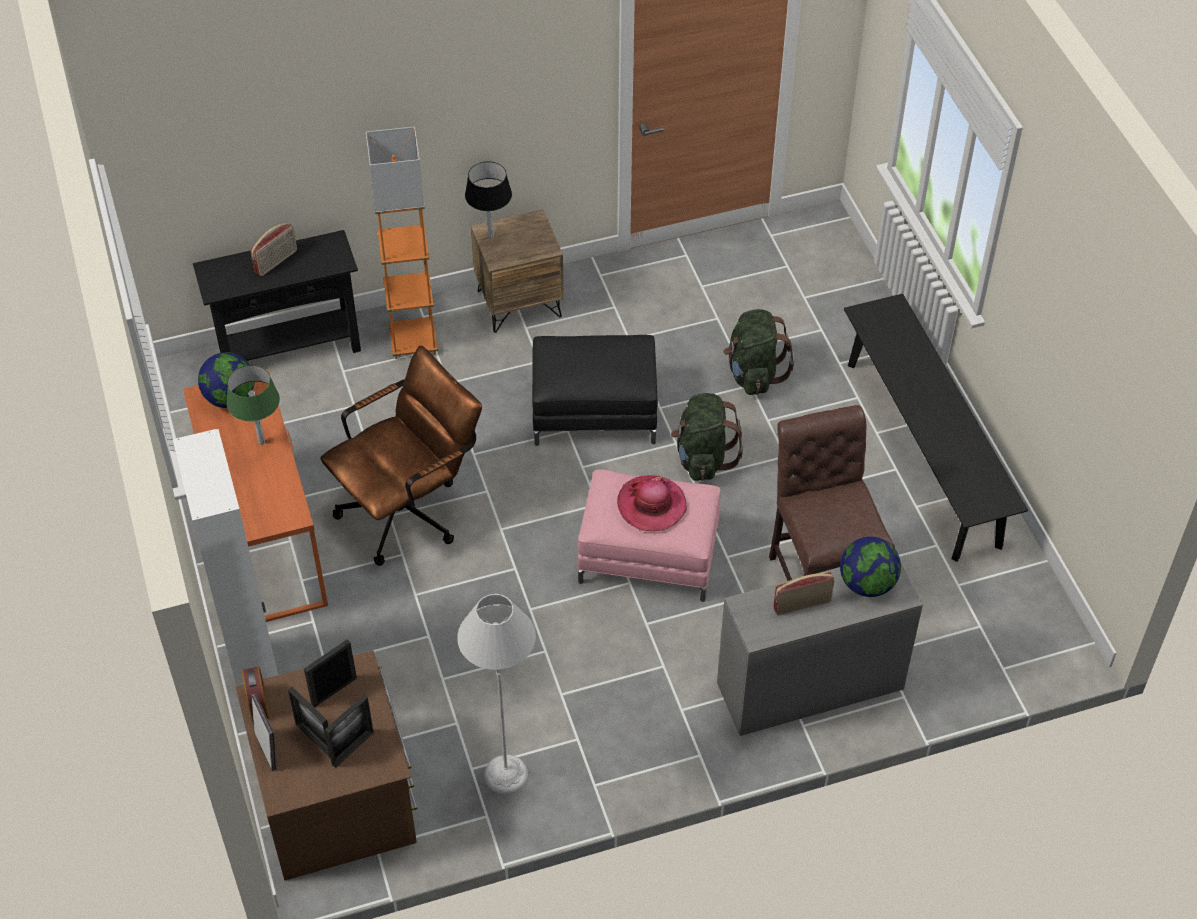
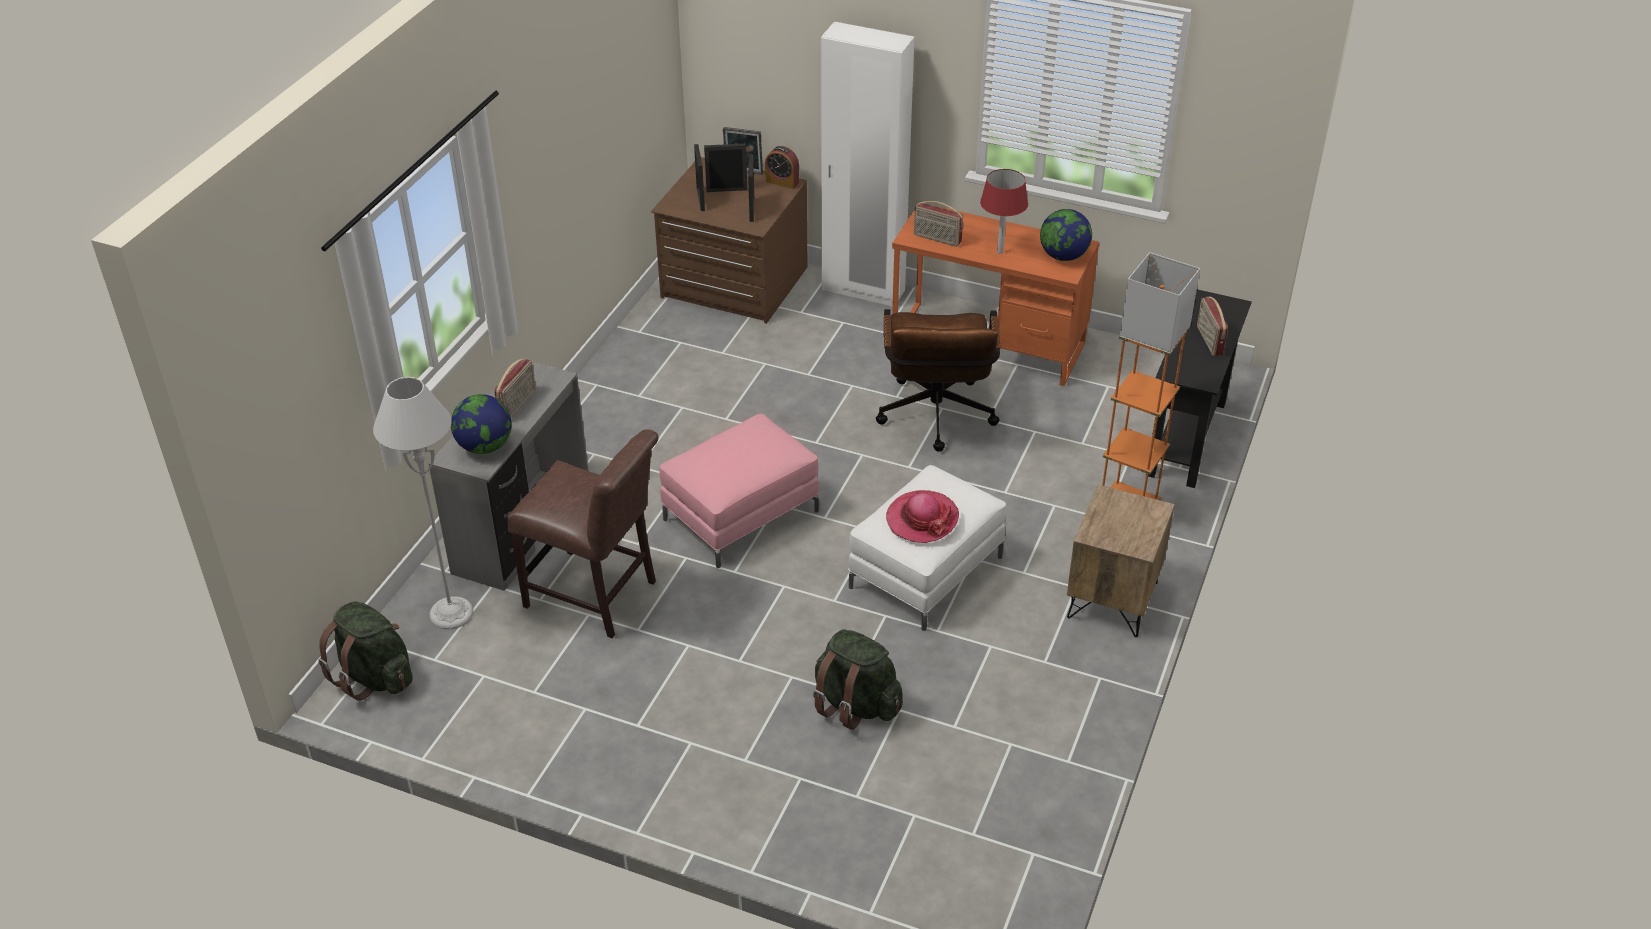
camera: 130 degrees right, 10 degrees down
green table lamp [227,365,280,445] -> red table lamp [980,169,1028,254]
grey floor lamp [457,594,536,794] -> grey floor lamp moved to [373,377,474,629]
black table lamp [465,161,512,238] -> none
black ottoman [532,335,658,446] -> white ottoman [848,465,1006,631]
hat [617,475,687,531] -> hat moved to [886,490,959,543]
green backpack [671,393,743,481] -> green backpack moved to [318,601,413,701]
black bench [844,294,1028,562] -> none
none -> radio [914,201,963,247]

